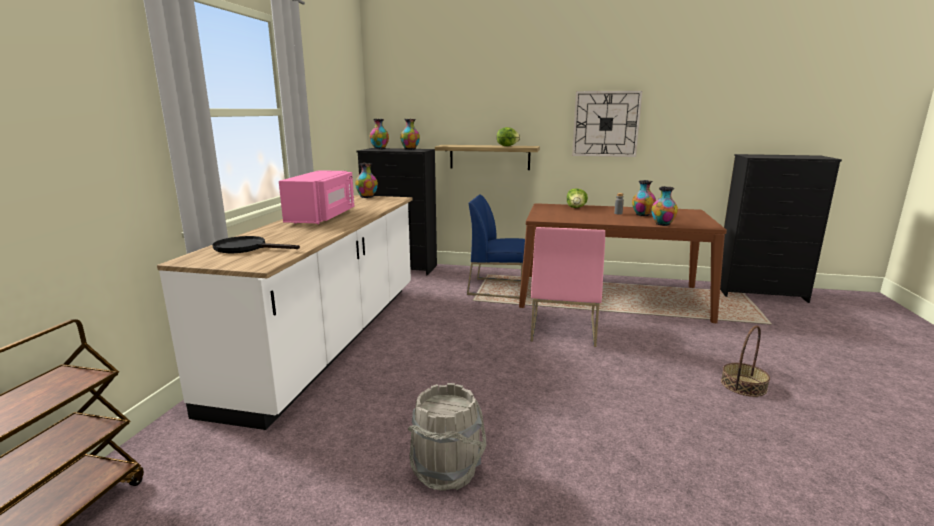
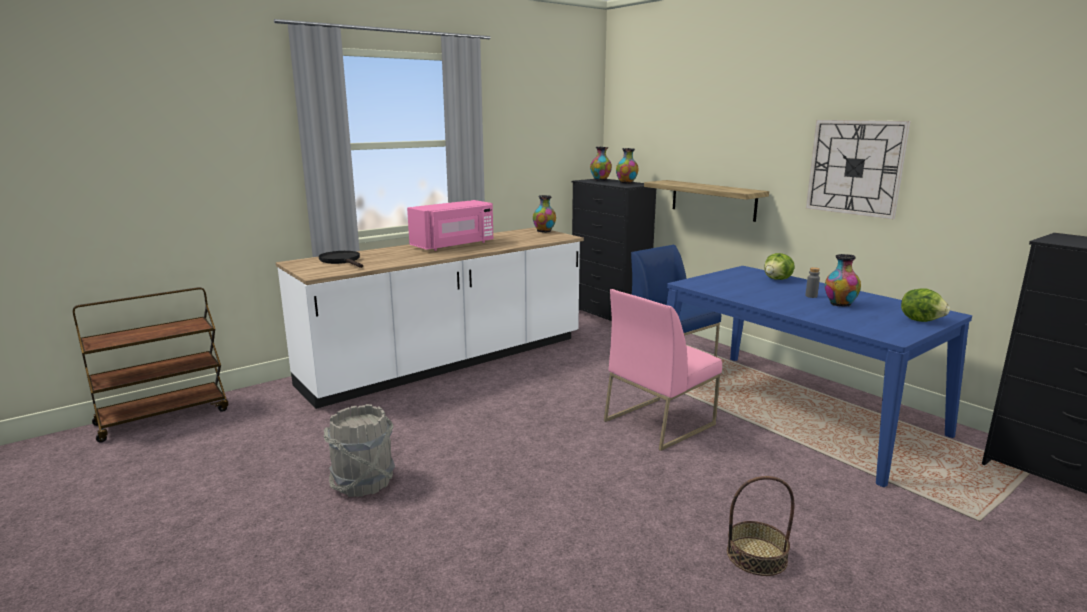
camera: 40 degrees right, 0 degrees up
lettuce [497,127,521,146] -> lettuce moved to [901,288,950,322]
brown dining table [519,203,727,323] -> blue dining table [667,266,972,487]
vase [651,186,678,226] -> none

